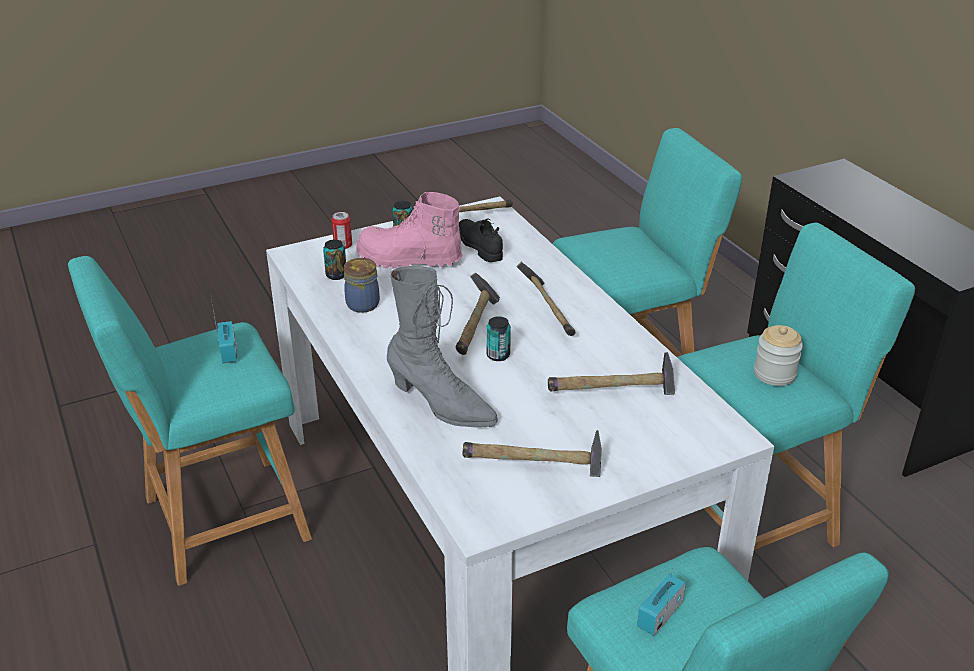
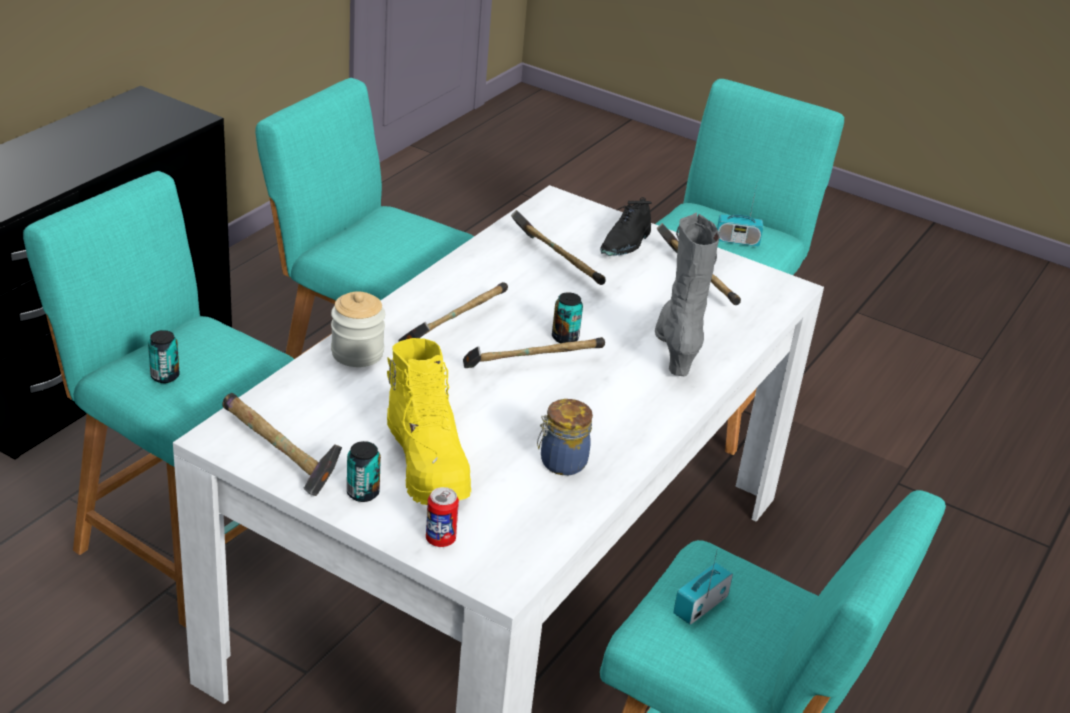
camera: 125 degrees left, 0 degrees up
can [323,239,346,280] -> can moved to [148,330,180,383]
pink boot [356,192,462,269] -> yellow boot [387,338,471,505]
black shoe [459,219,503,262] -> black shoe moved to [600,197,652,256]
jar [754,325,803,386] -> jar moved to [331,291,385,367]

